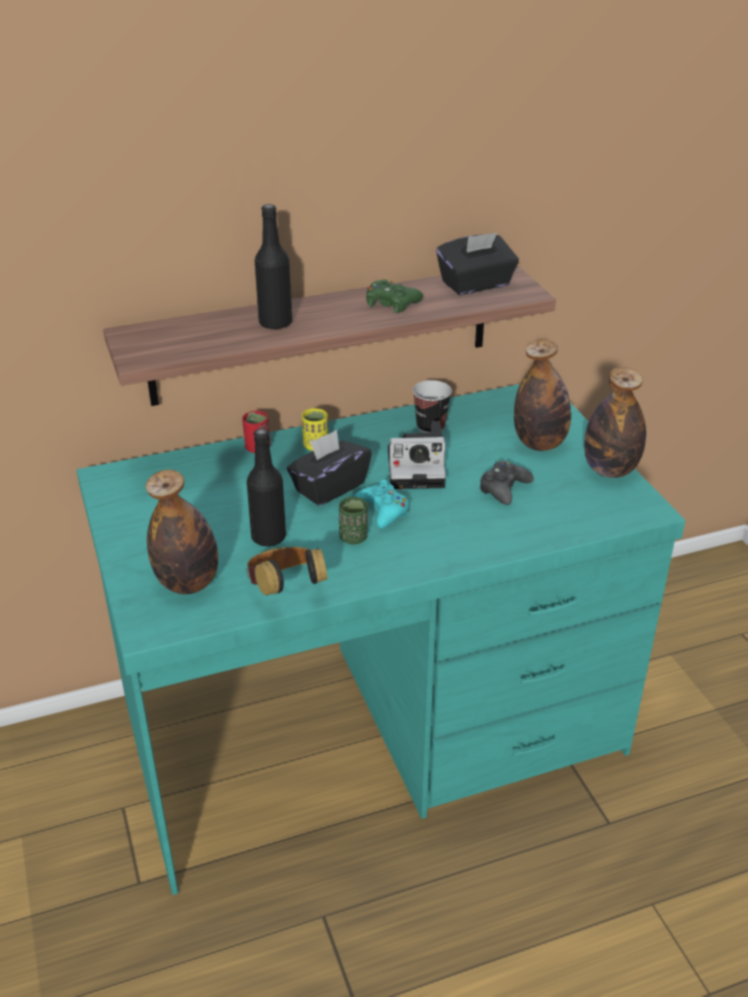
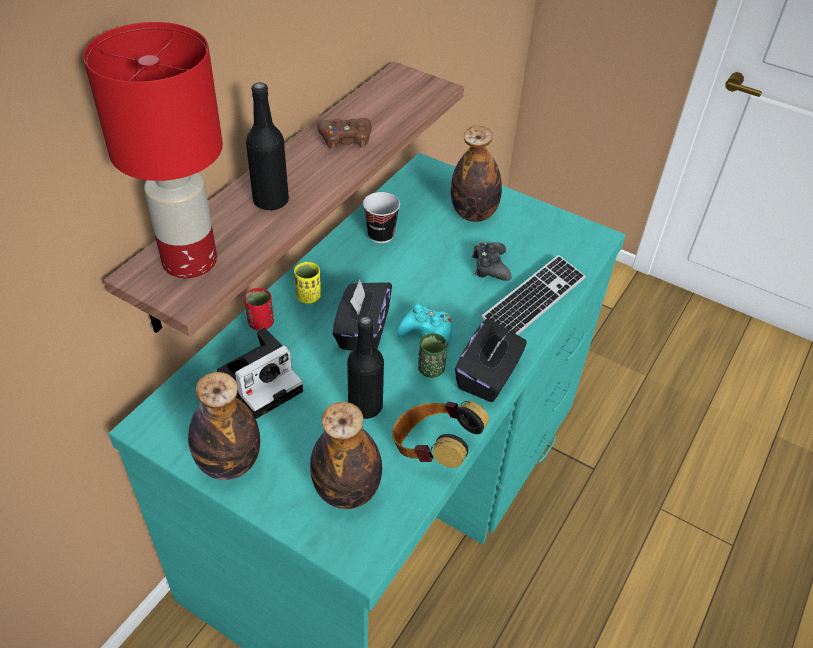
camera: 40 degrees left, 10 degrees up
green game controller [366,279,423,313] -> brown game controller [317,118,372,150]
camera [388,421,446,489] -> camera moved to [217,327,303,419]
black tissue box [436,232,519,295] -> black tissue box moved to [455,318,527,402]
bottle [584,367,646,478] -> bottle moved to [188,372,260,480]
none -> red table lamp [83,22,223,278]
none -> keyboard [481,255,586,335]

